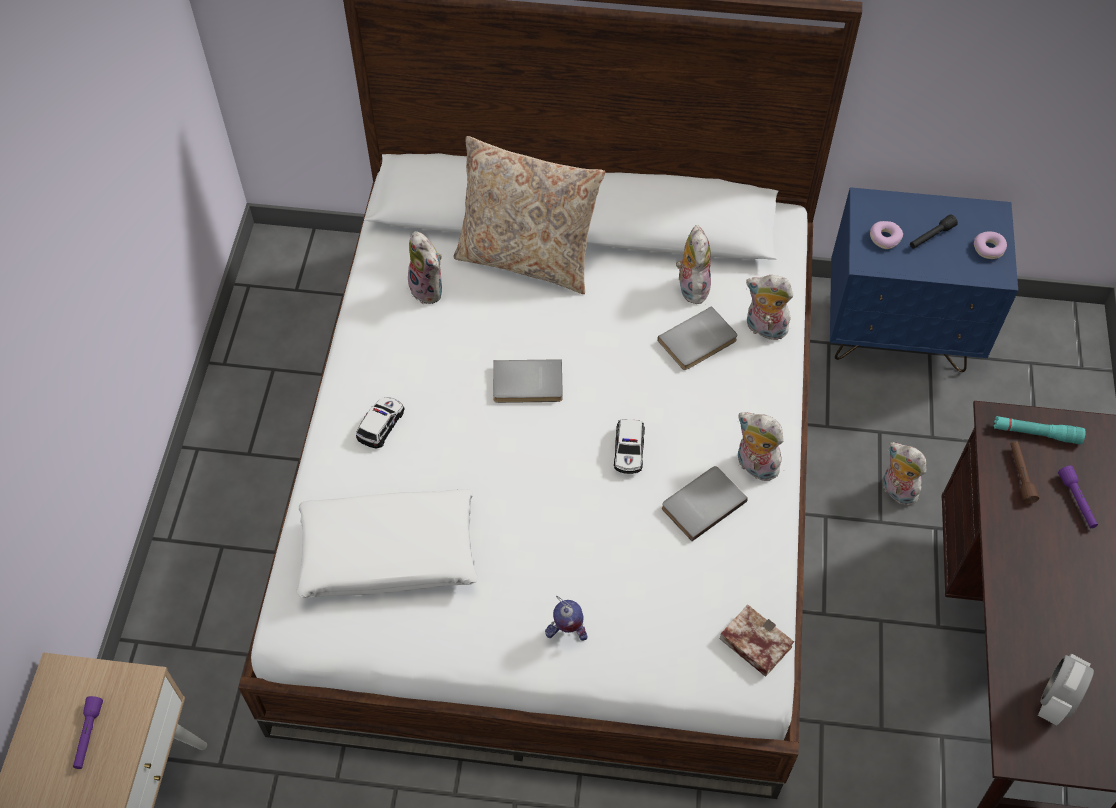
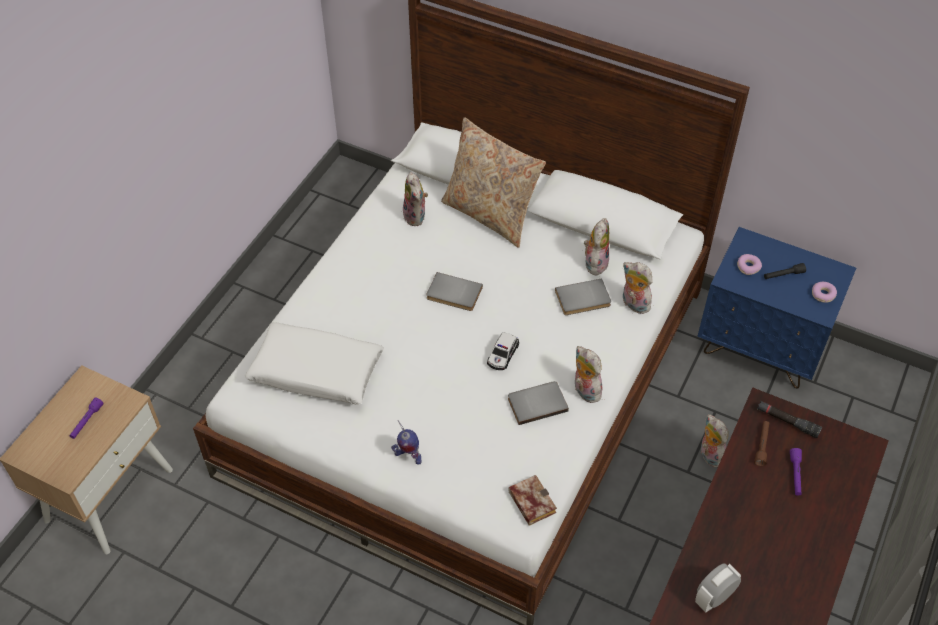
camera: 20 degrees right, 5 degrees down
toy car [356,397,405,448] -> none
turquoise flashlight [994,416,1086,444] -> black flashlight [757,401,822,438]

